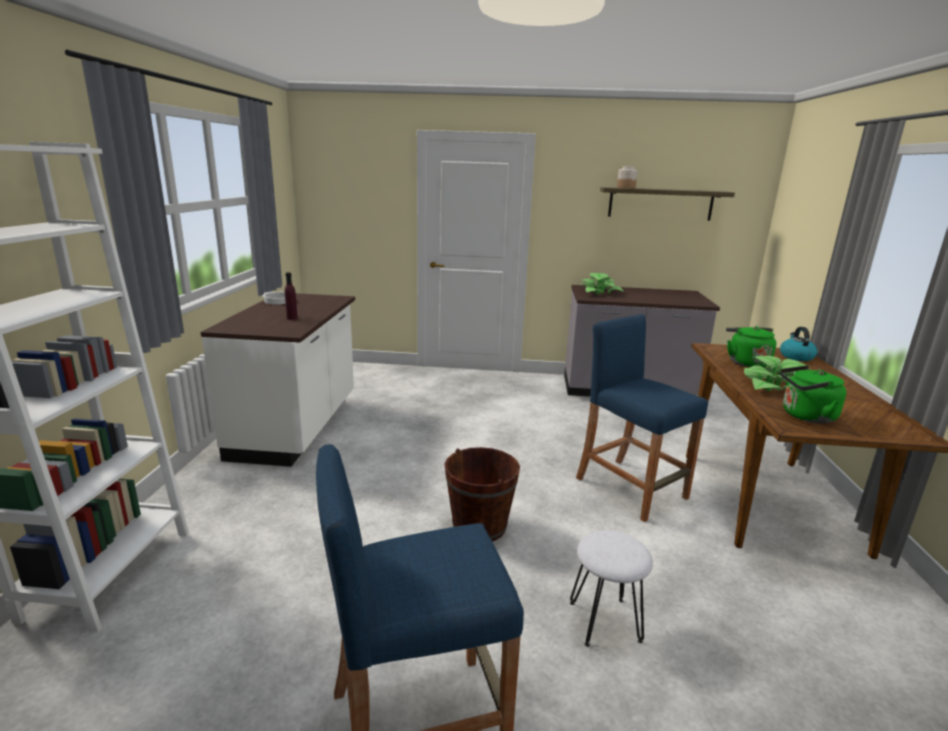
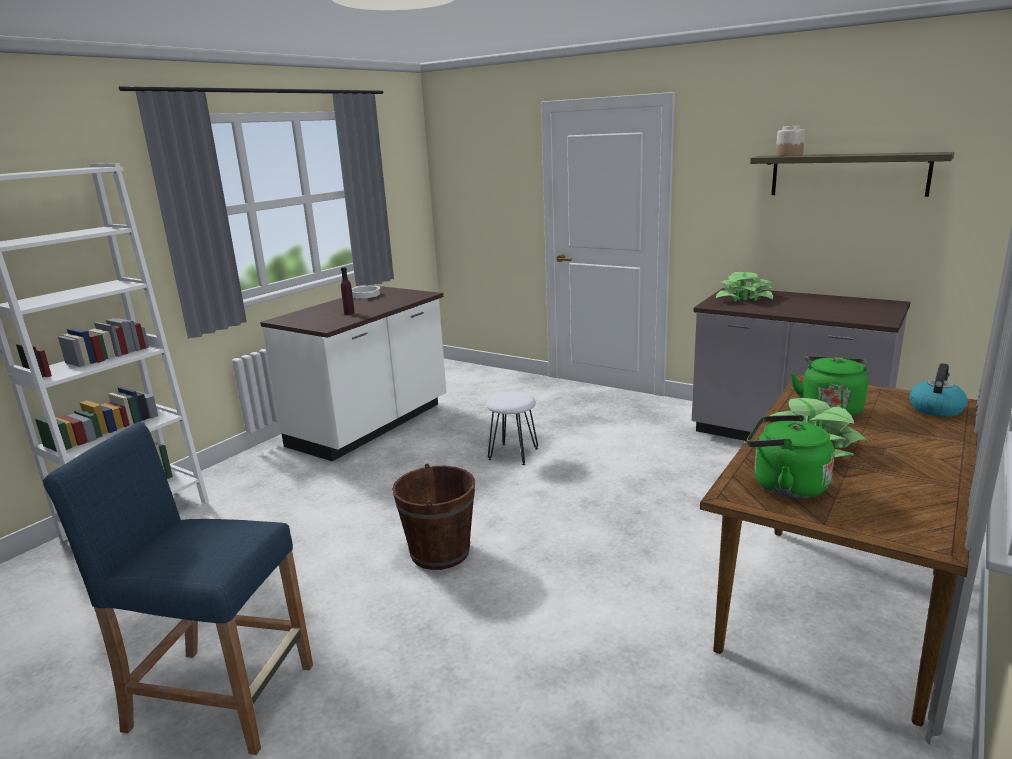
camera: 30 degrees right, 0 degrees up
white stool [570,530,653,647] -> white stool moved to [486,392,538,465]
blue stool [576,314,708,522] -> none

